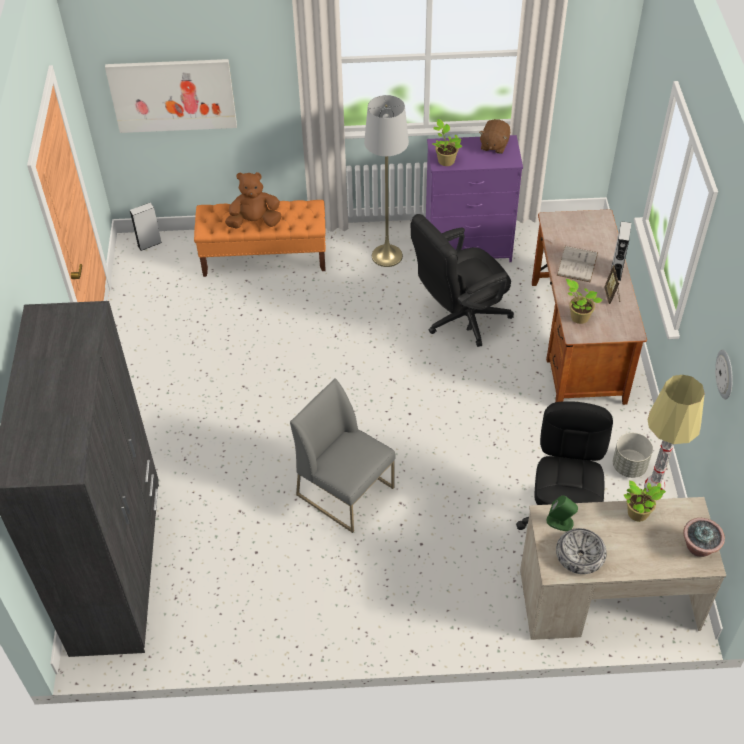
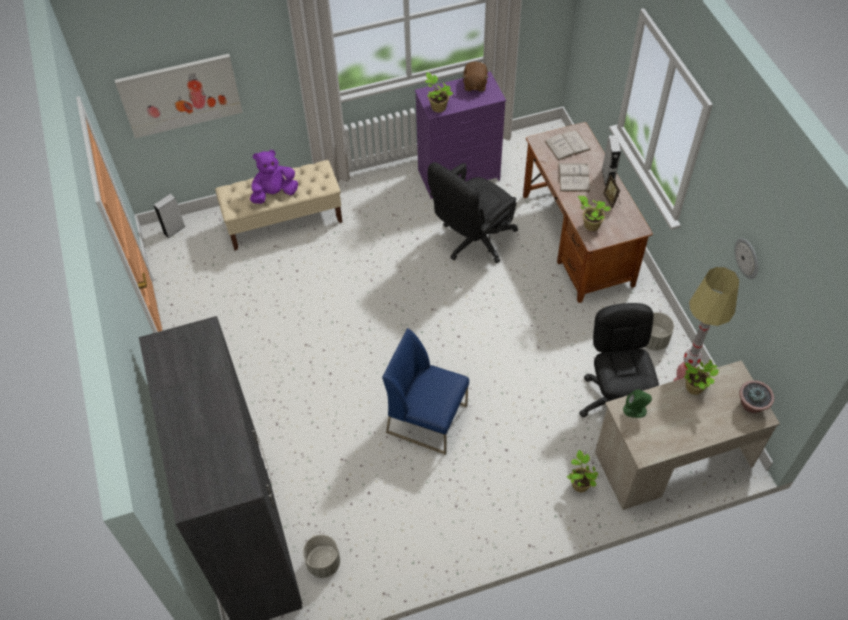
camera: 15 degrees left, 5 degrees up
orange bench [194,200,326,277] -> beige bench [215,160,342,251]
brown plush toy [225,172,282,228] -> purple plush toy [250,150,298,204]
grey chair [290,378,396,533] -> blue chair [382,328,469,455]
grey floor lamp [364,95,409,267] -> none
bowl [556,528,607,574] -> none
none -> grey planter [303,535,340,578]
none -> white book [544,130,591,161]
none -> potted plant [567,450,598,492]

